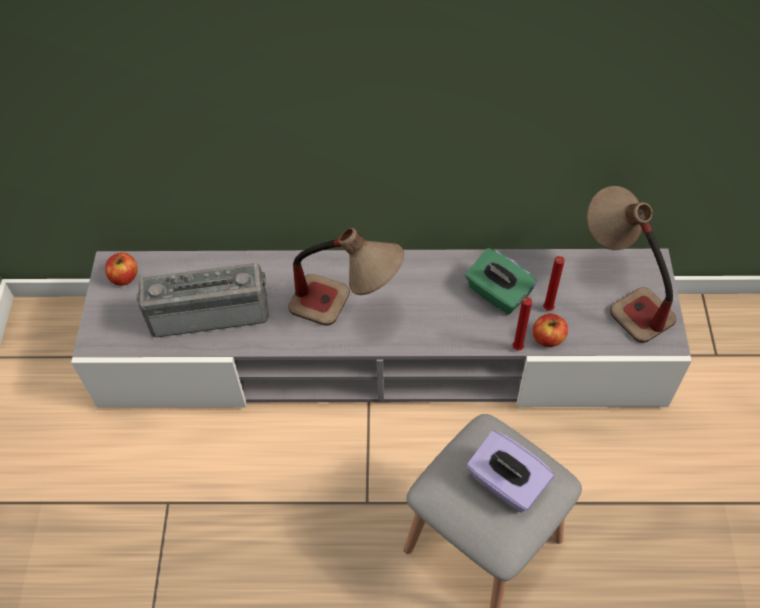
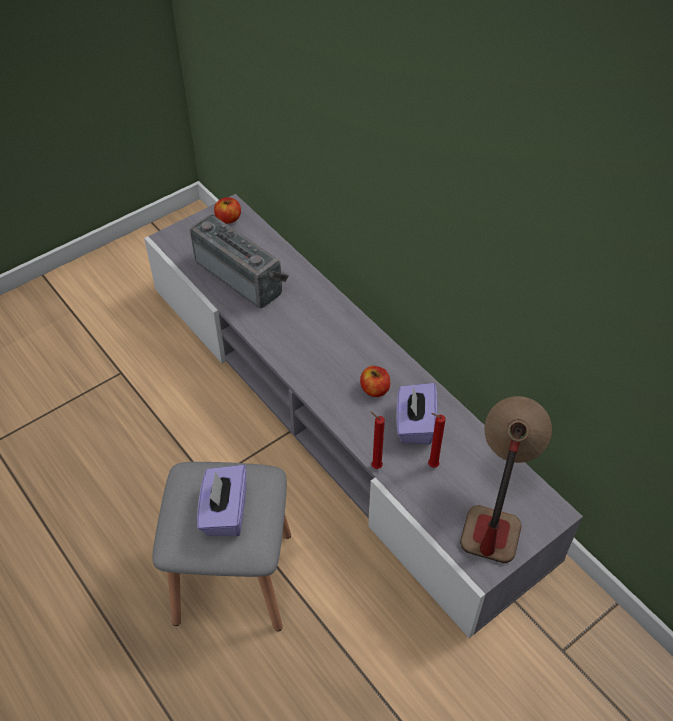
camera: 50 degrees right, 5 degrees down
table lamp [288,228,404,326] -> none
green tissue box [465,248,537,315] -> purple tissue box [397,383,438,444]
apple [533,314,568,347] -> apple moved to [360,366,390,397]

